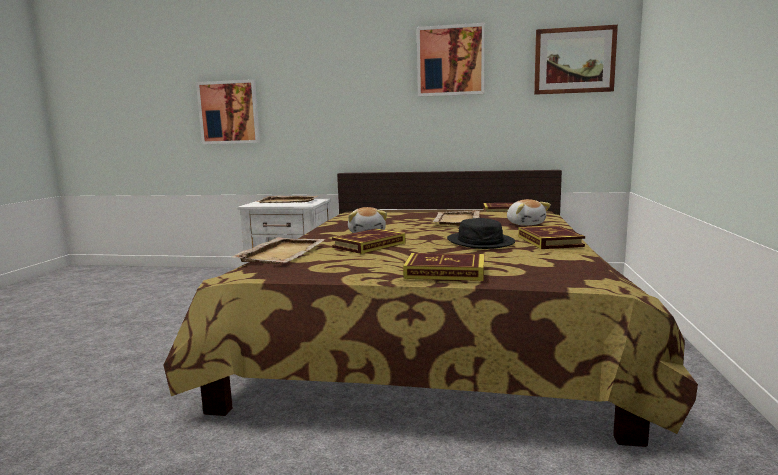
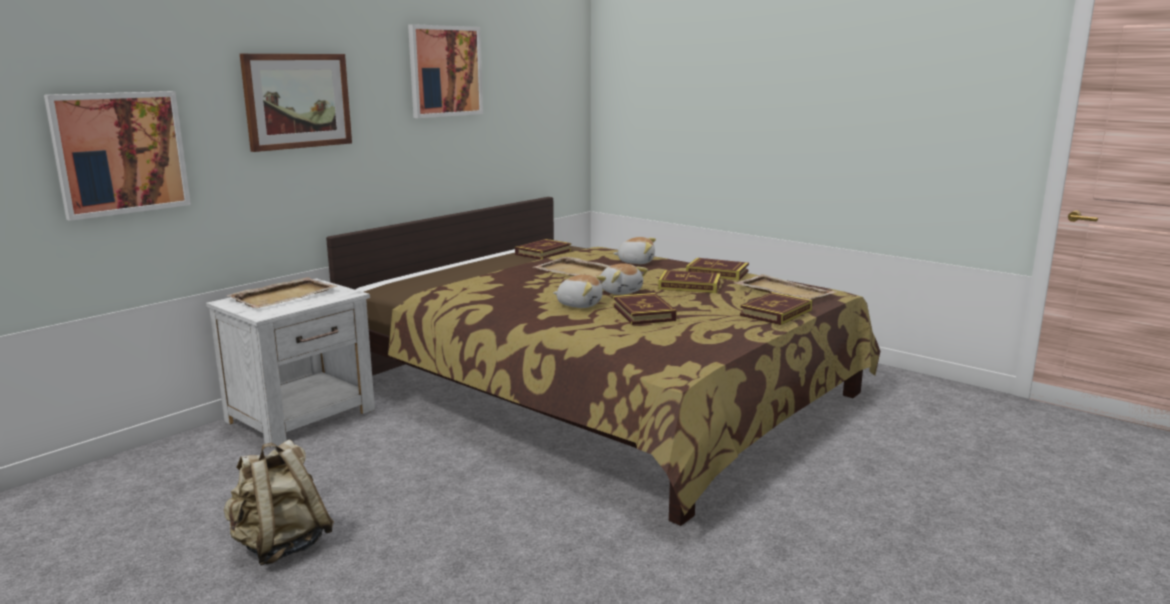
camera: 60 degrees left, 5 degrees up
beige tray [232,237,325,264] -> beige tray moved to [733,274,836,300]
black hat [447,218,515,249] -> book [658,270,721,293]
picture [534,25,618,95] -> picture moved to [240,54,352,152]
none -> beige backpack [224,439,334,566]
none -> plush toy [600,263,648,295]

